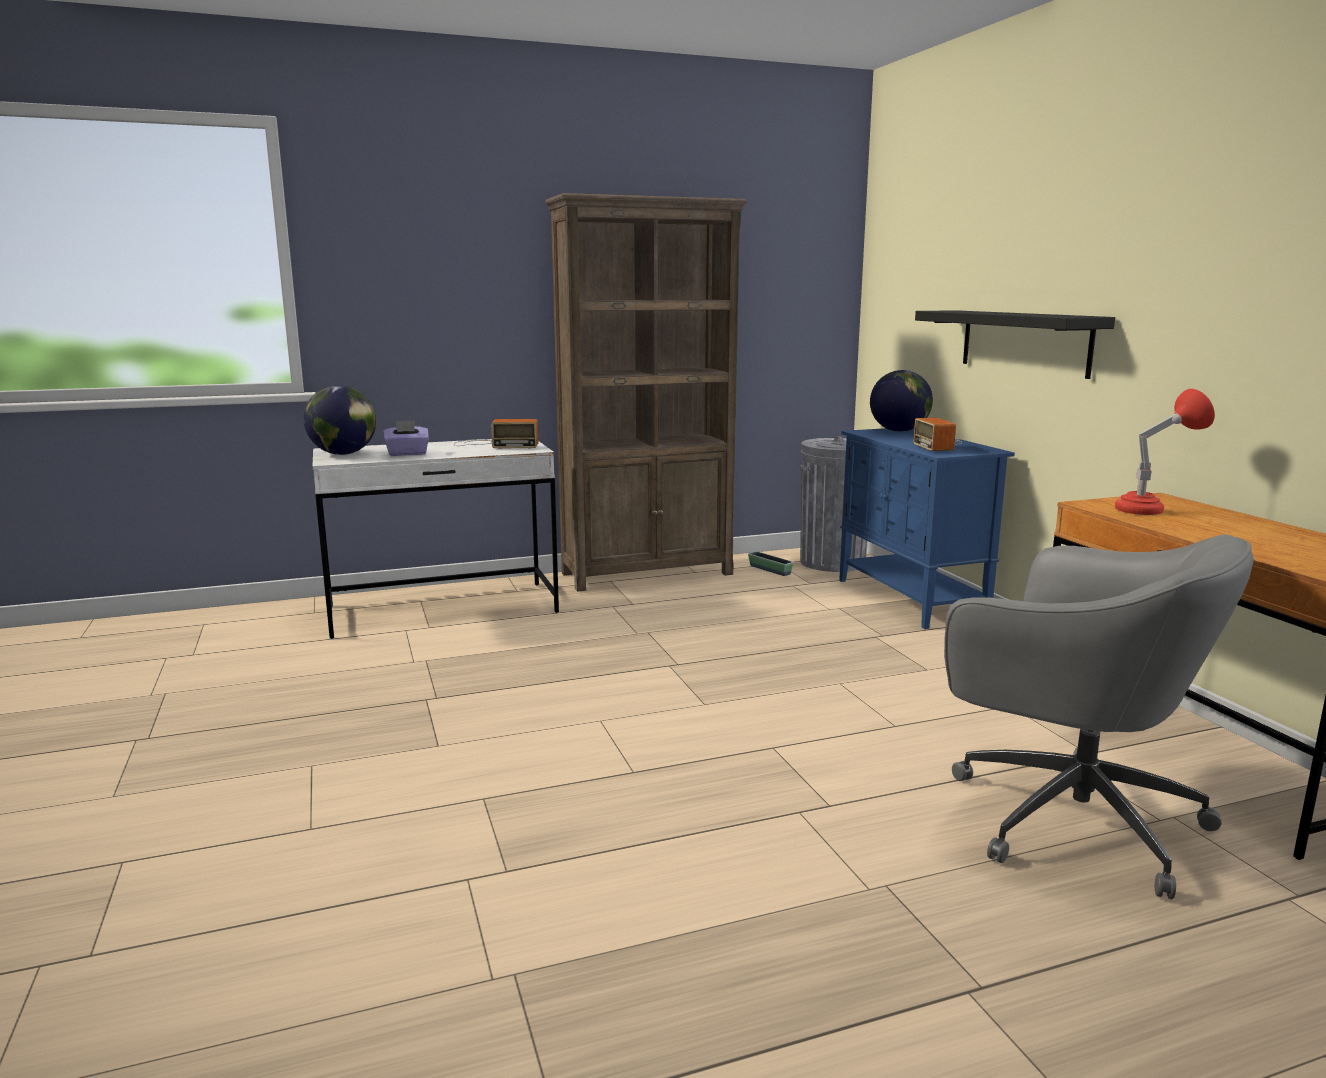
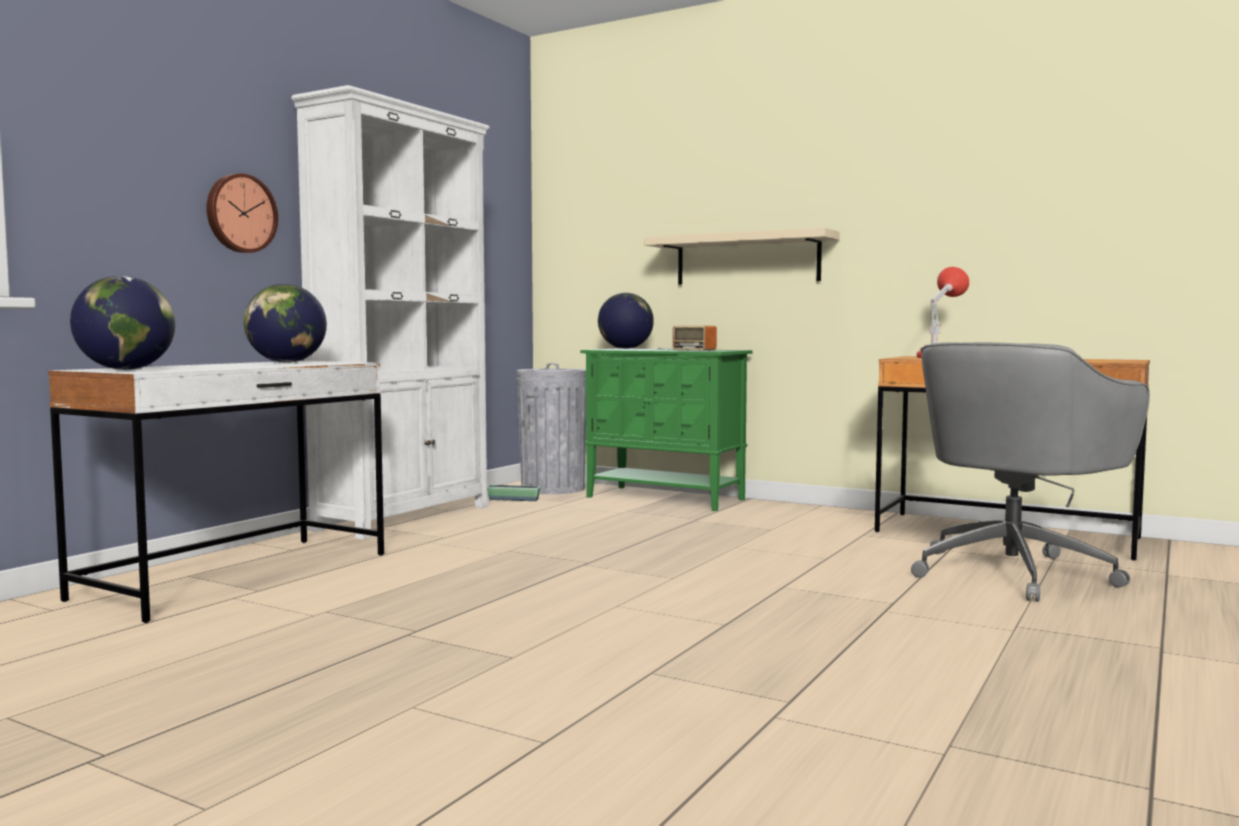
camera: 40 degrees left, 10 degrees down
purple tissue box [383,421,429,456] -> none
radio [454,419,539,449] -> globe [244,284,327,363]
brown bookcase [545,193,747,592] -> white bookcase [291,85,489,539]
blue cabinet [839,428,1015,629] -> green cabinet [580,348,753,511]
black shelf [915,310,1115,379] -> beige shelf [644,227,840,285]
grey office chair [944,534,1254,899] -> grey office chair turned 135 degrees clockwise [911,342,1150,602]
none -> wall clock [206,173,278,253]

